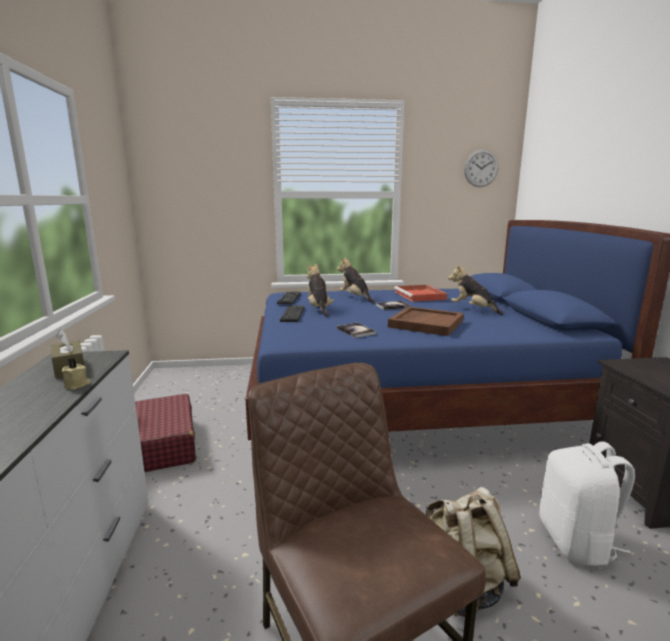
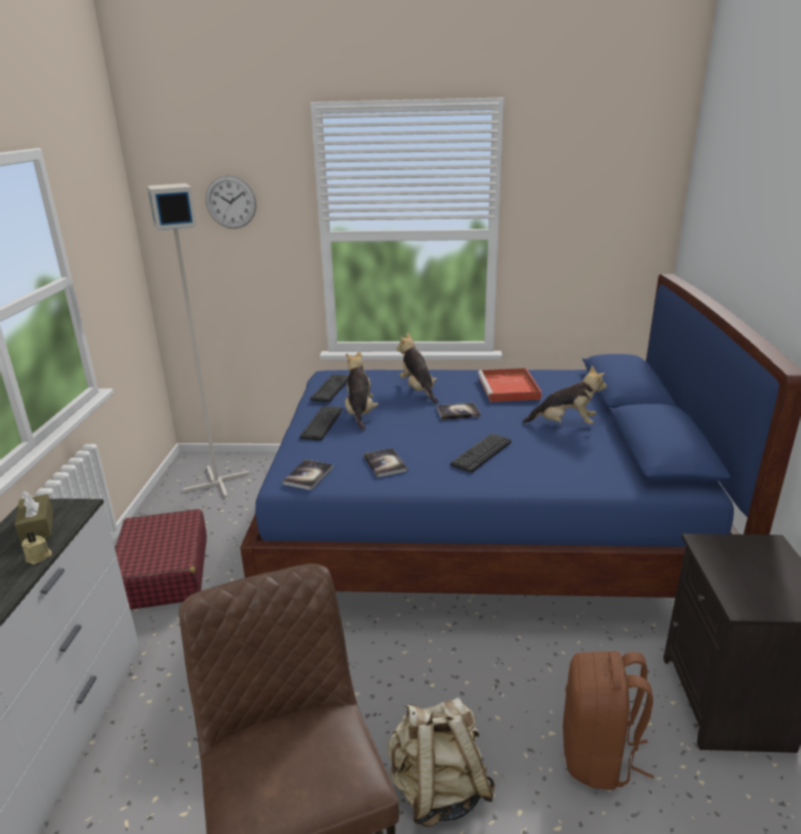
camera: 10 degrees right, 10 degrees up
brown tray [388,306,464,336] -> keyboard [451,433,511,473]
plush toy [448,264,504,315] -> plush toy turned 135 degrees clockwise [522,366,607,424]
wall clock [464,150,498,187] -> wall clock moved to [206,175,257,229]
white backpack [539,442,635,566] -> brown backpack [563,651,654,790]
none -> grey floor lamp [147,183,250,498]
none -> book [282,459,333,490]

